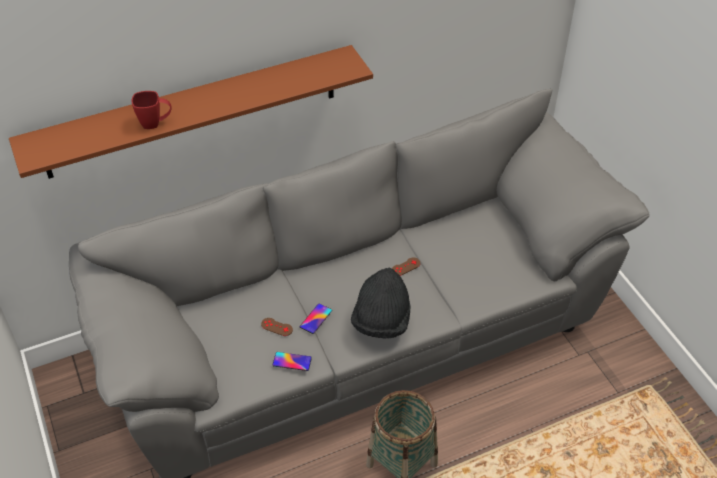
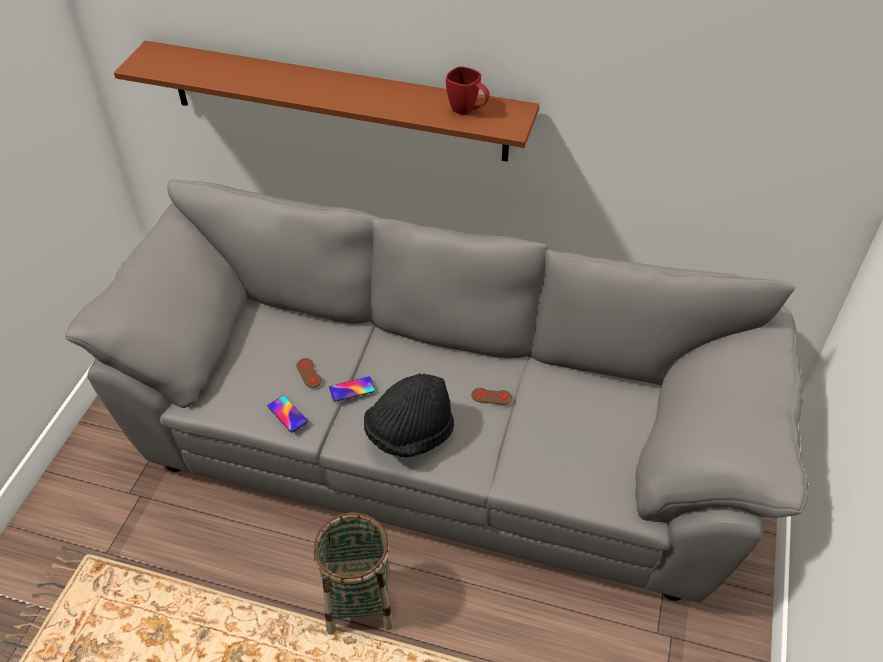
camera: 40 degrees right, 0 degrees up
red mug [132,91,172,129] -> red mug moved to [446,66,490,115]

